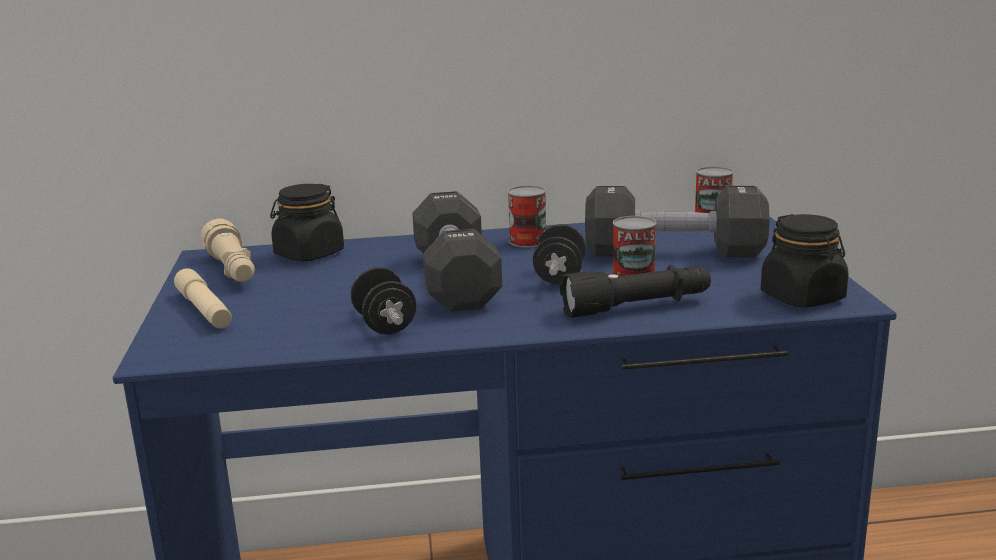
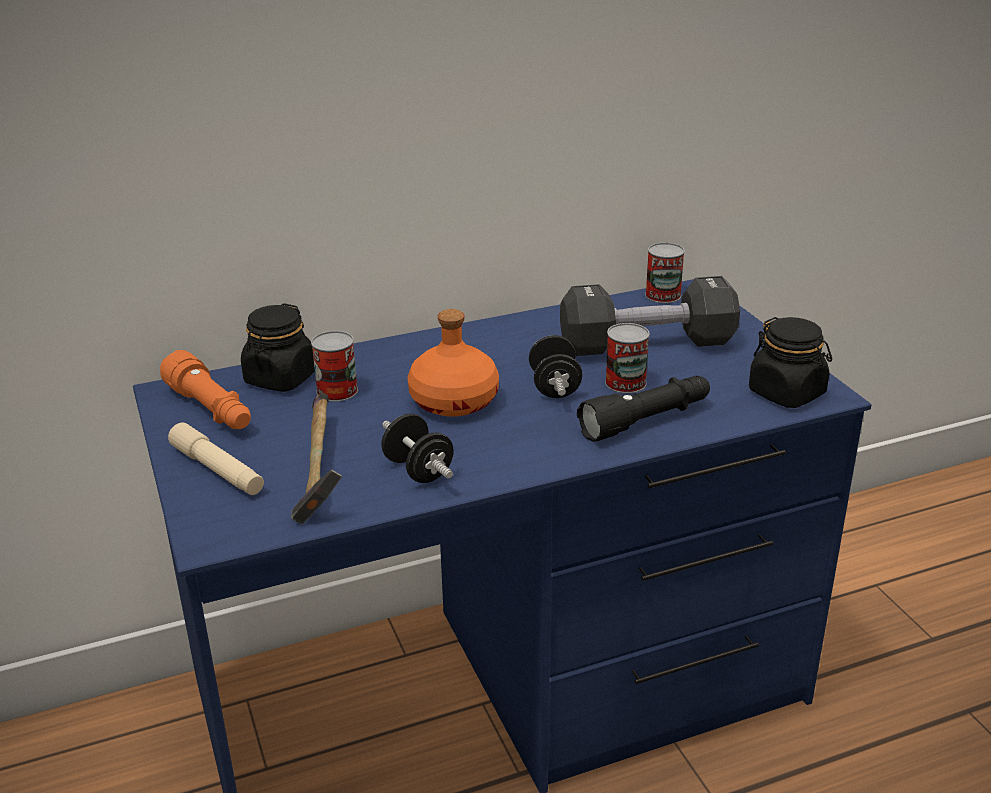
camera: 15 degrees left, 10 degrees up
beige flashlight [201,219,255,282] -> orange flashlight [160,350,251,429]
black dumbbell [412,191,502,312] -> orange bottle [407,309,499,417]
can [507,185,546,248] -> can moved to [311,331,358,402]
none -> hammer [291,393,342,524]

